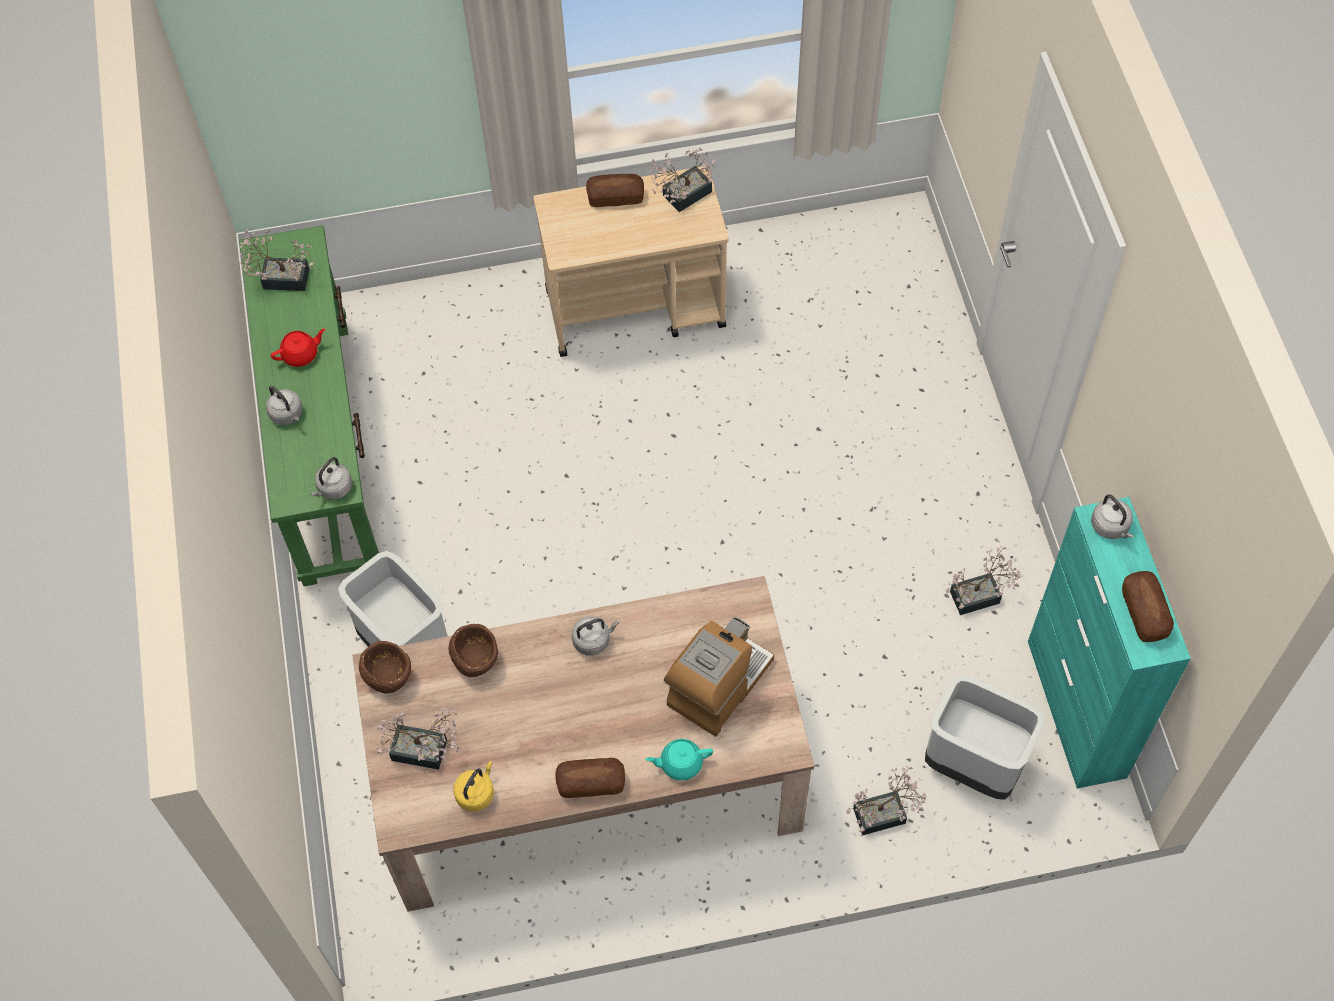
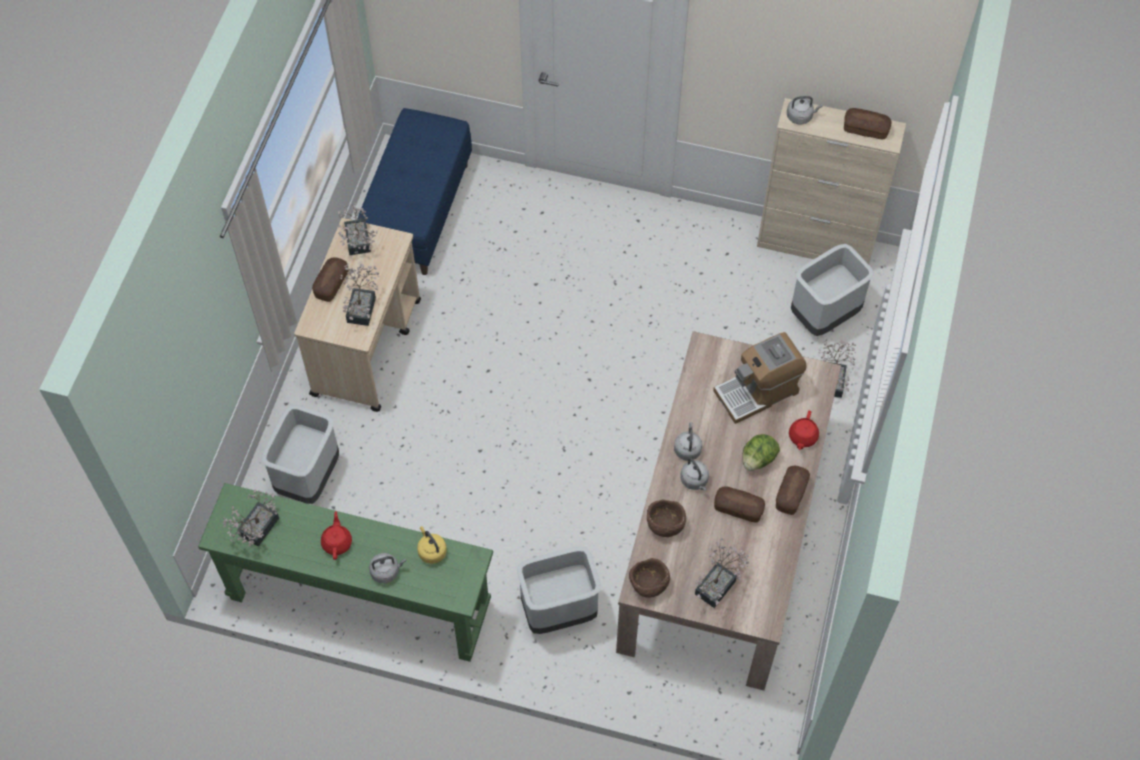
camera: 65 degrees left, 0 degrees up
grey kettle [310,457,352,500] -> grey kettle moved to [680,458,709,491]
yellow kettle [453,761,494,811] -> yellow kettle moved to [417,526,447,564]
turquoise teapot [645,739,713,780] -> red teapot [789,411,819,450]
coffee machine [664,617,774,736] -> coffee machine turned 90 degrees counterclockwise [713,332,807,424]
potted plant [946,546,1021,615] -> potted plant moved to [340,263,380,326]
turquoise cabinet [1028,497,1191,789] -> beige cabinet [757,98,906,264]
none -> grey trash can [262,405,339,504]
none -> blue bench [358,108,472,275]
none -> bread [714,486,765,522]
none -> lettuce [743,434,780,471]

